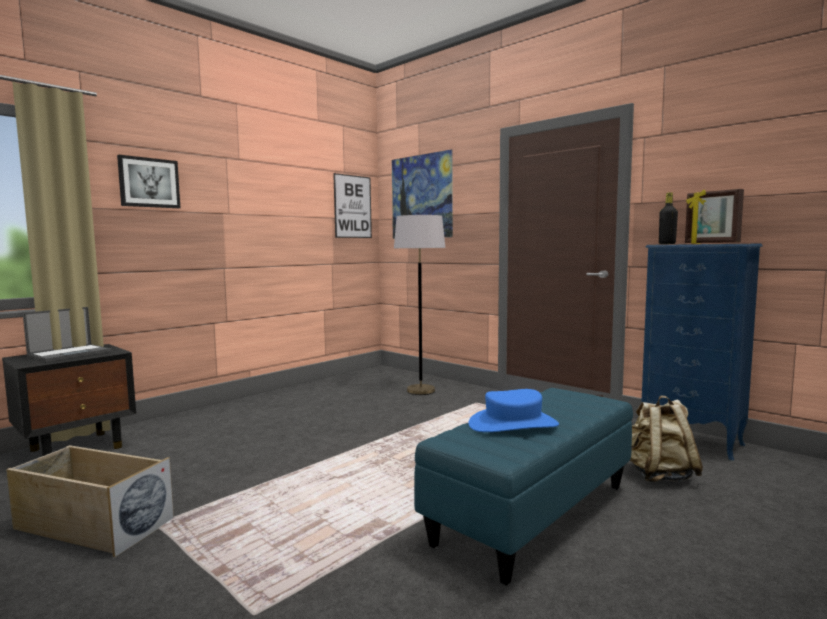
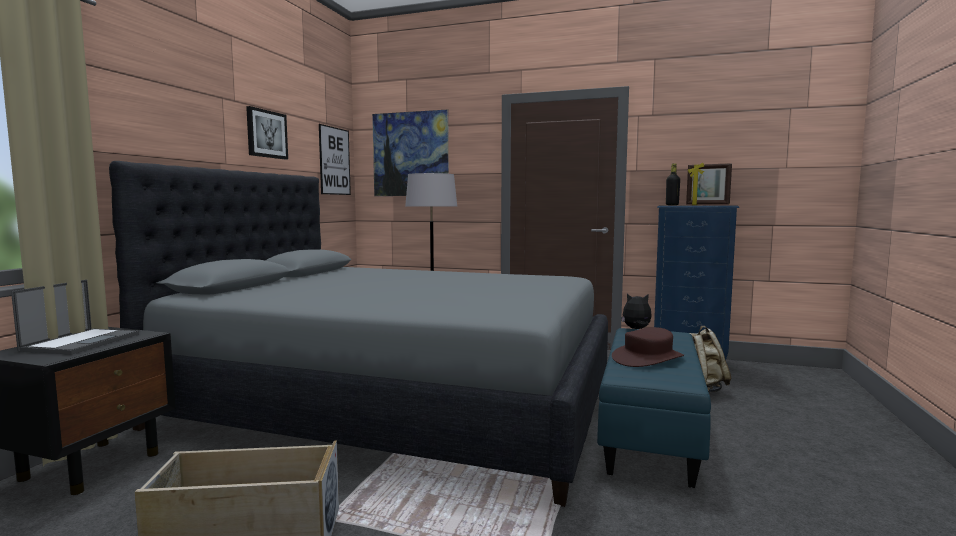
camera: 25 degrees left, 0 degrees up
picture [117,155,180,208] -> picture moved to [246,106,288,159]
blue hat [469,389,559,432] -> brown hat [612,327,684,367]
none -> grey bed [109,161,608,507]
none -> plush toy [621,294,652,329]

